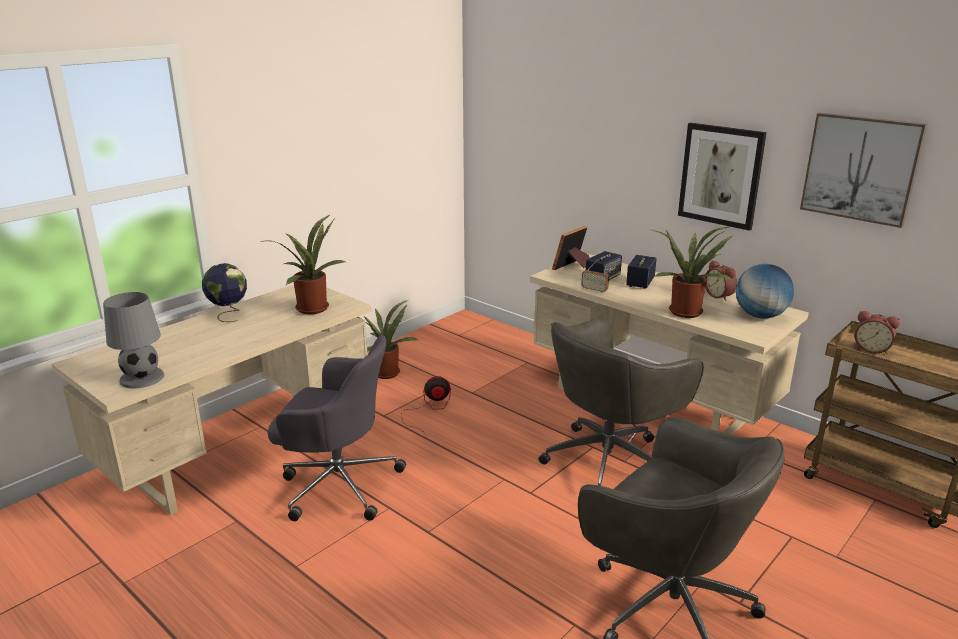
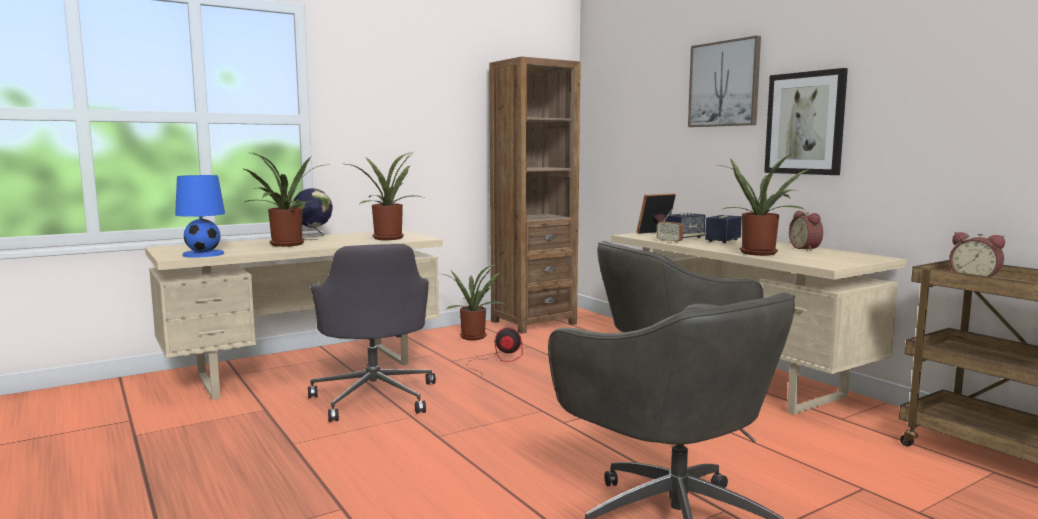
camera: 15 degrees right, 15 degrees down
grey table lamp [103,292,164,388] -> blue table lamp [175,175,225,257]
grey office chair [268,335,406,521] -> grey office chair turned 45 degrees clockwise [308,244,436,422]
globe [736,264,794,318] -> none
picture [800,113,927,228] -> picture moved to [688,36,761,127]
none -> potted plant [243,153,330,247]
none -> brown bookcase [489,57,581,334]

